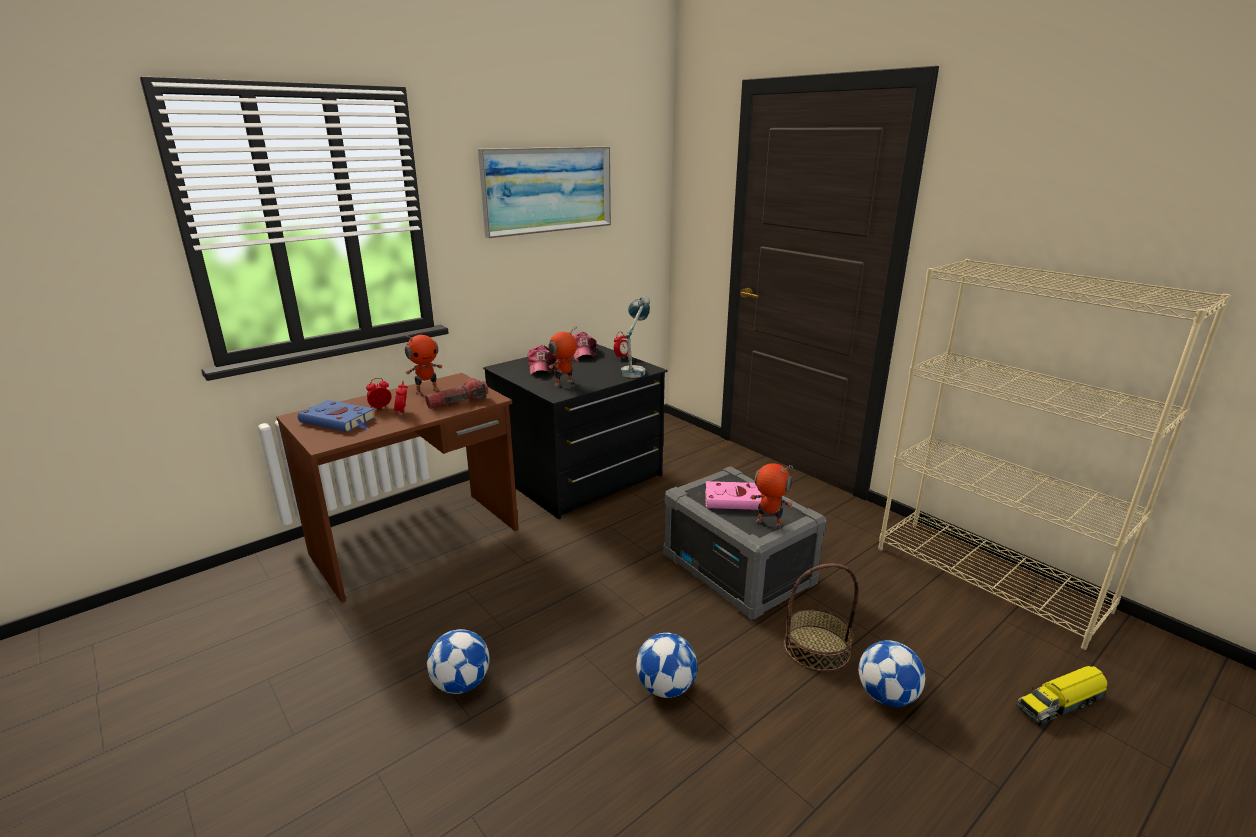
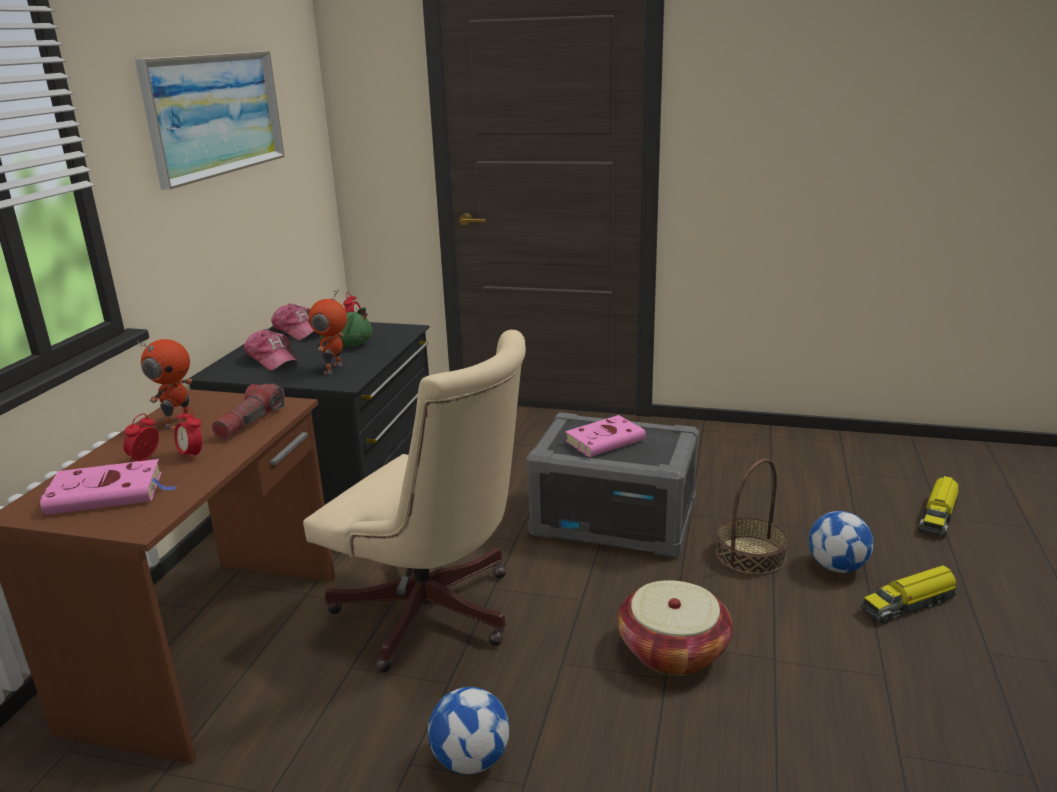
camera: 35 degrees left, 0 degrees up
blue book [298,400,375,432] -> pink book [40,459,176,515]
table lamp [621,296,650,378] -> none
football [636,633,698,698] -> basket [618,580,733,676]
toy robot [750,463,793,528] -> none
beige bookcase [878,259,1231,650] -> none
none -> beige office chair [303,330,526,673]
none -> green plush toy [320,307,373,346]
none -> toy truck [861,565,957,624]

